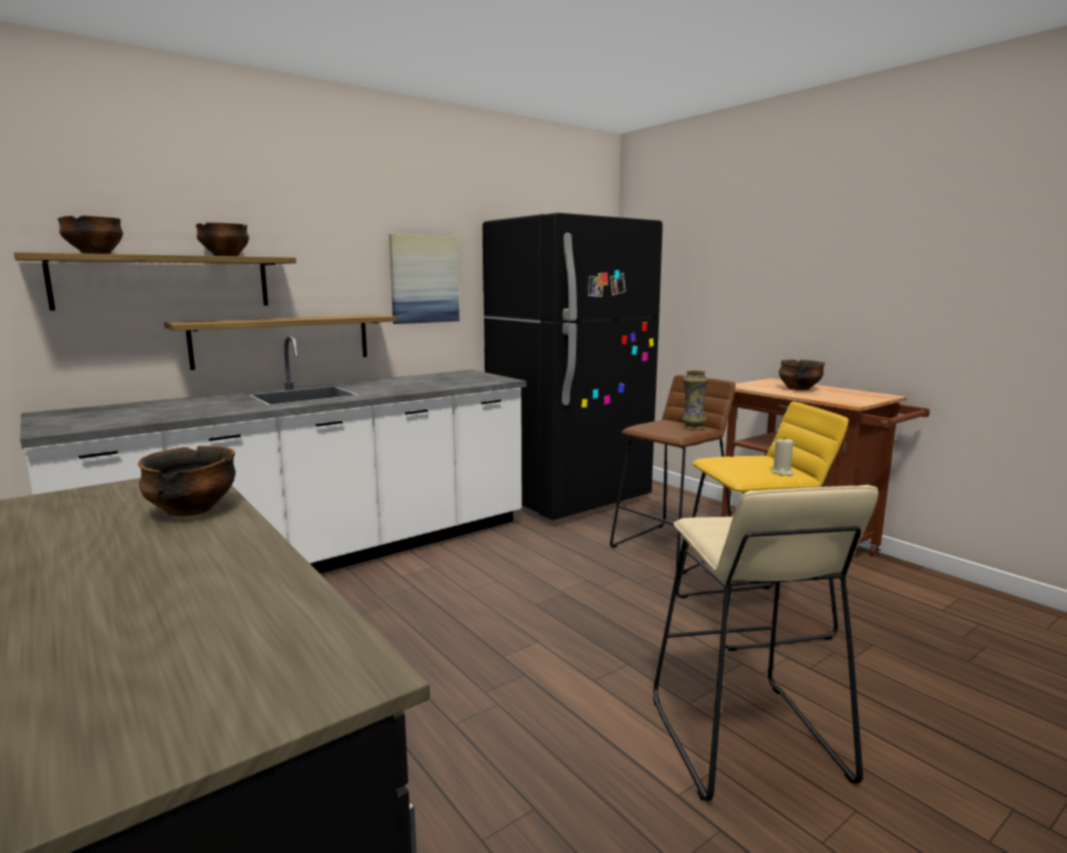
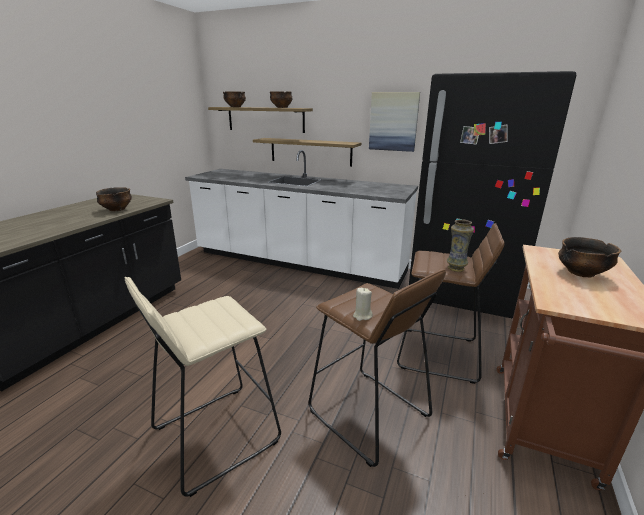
camera: 60 degrees right, 10 degrees up
yellow stool [676,401,848,651] -> brown stool [309,269,446,467]

